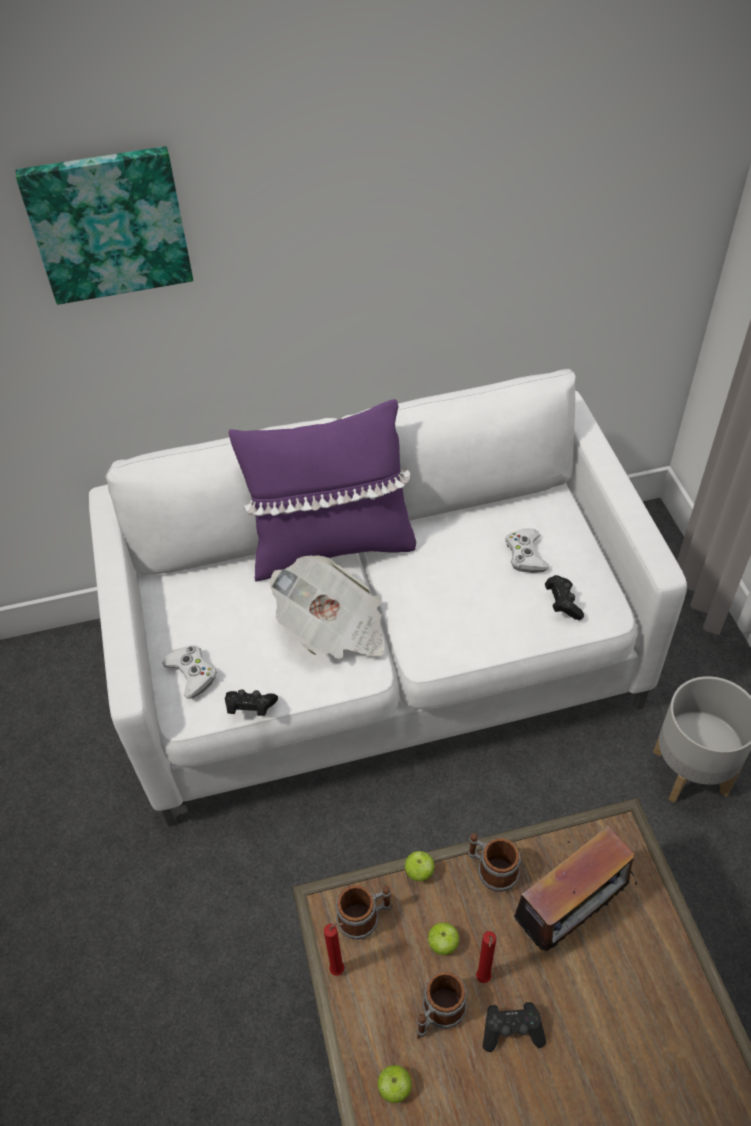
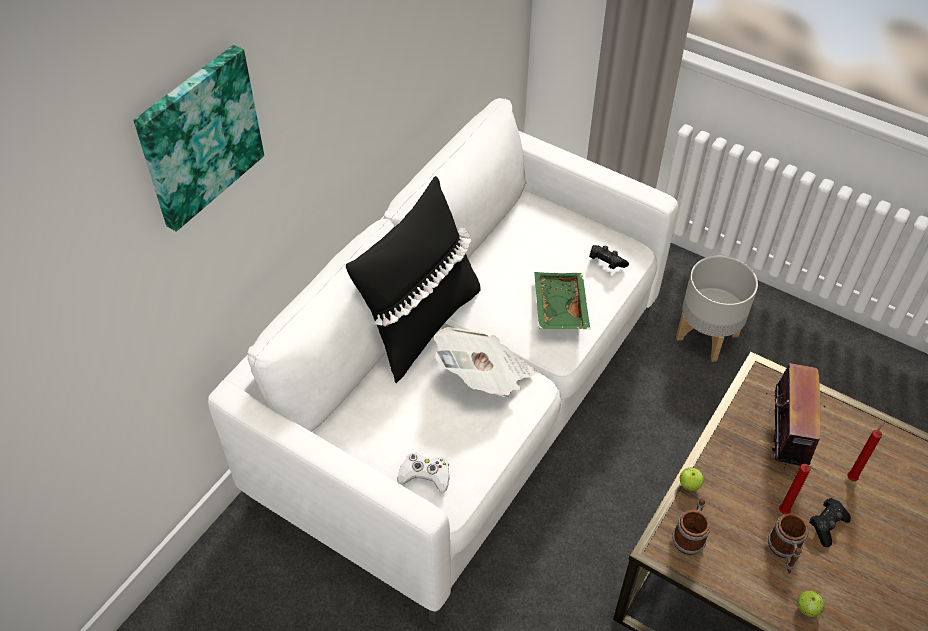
camera: 45 degrees left, 0 degrees up
black game controller [225,689,278,716] -> none
purple pillow [229,399,416,582] -> black pillow [346,176,481,383]
red candle [324,923,345,976] -> red candle moved to [847,422,885,481]
apple [428,922,459,955] -> none
mug [467,833,521,892] -> none
white game controller [505,529,549,573] -> none
none -> green tray [534,272,590,329]

